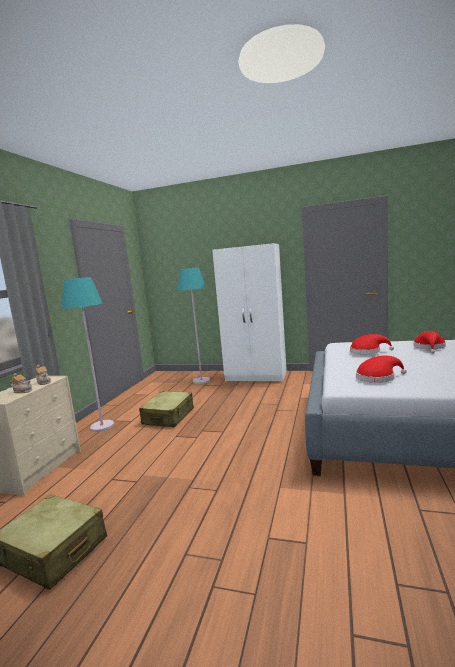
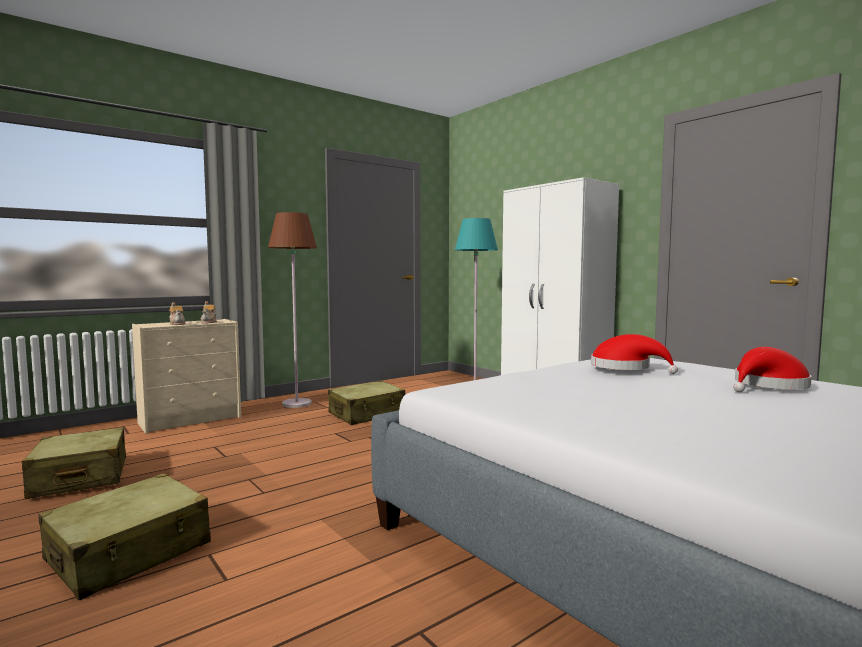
camera: 35 degrees right, 5 degrees down
turquoise floor lamp [61,277,114,432] -> brown floor lamp [268,212,317,408]
red hat [356,356,407,383] -> none
none -> beige suitcase [38,473,211,600]

